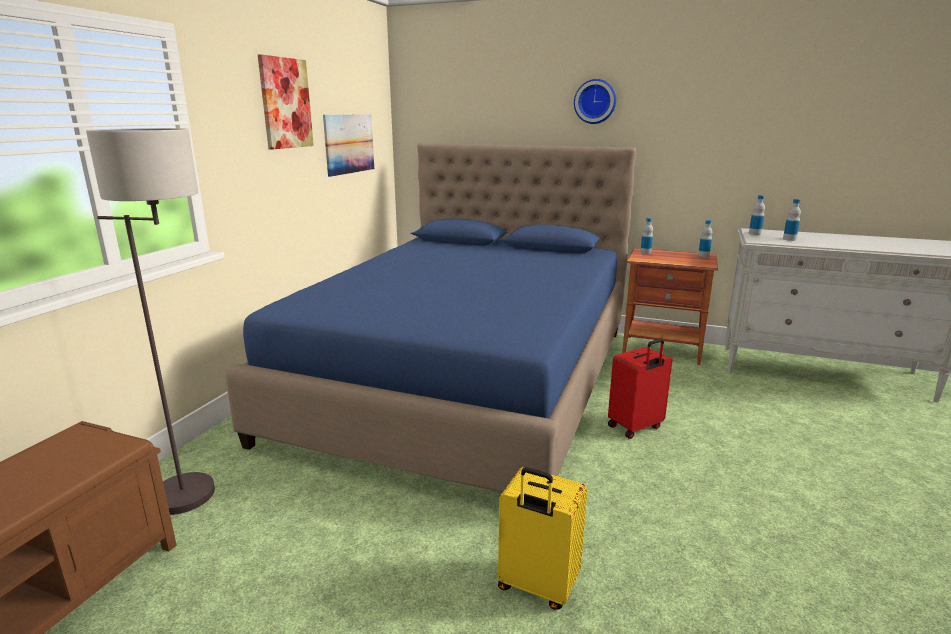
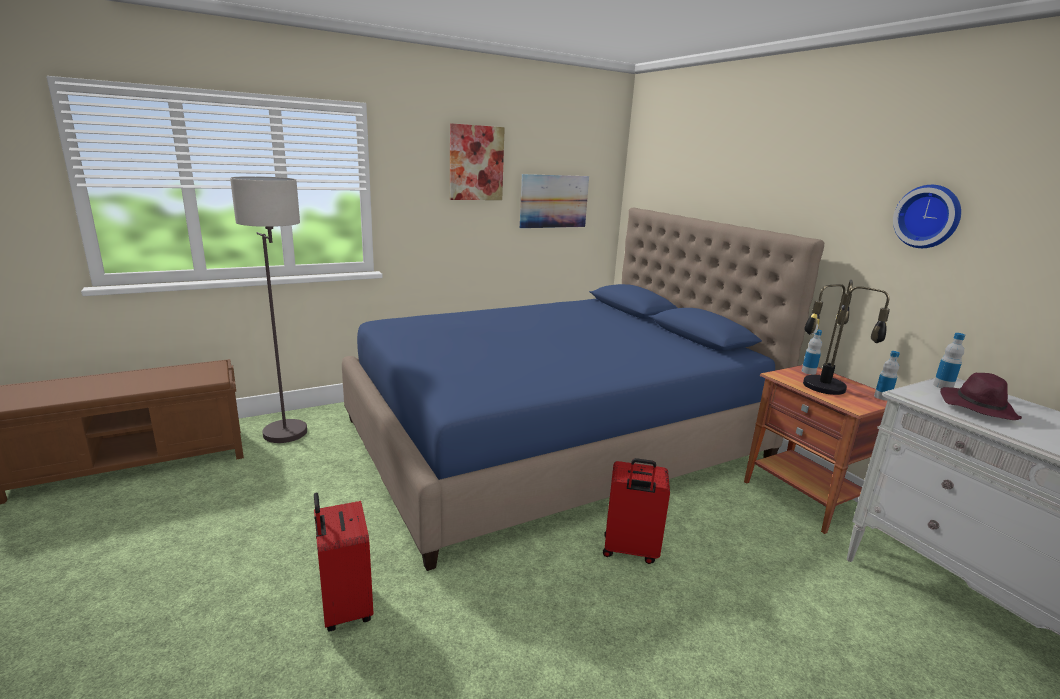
camera: 40 degrees right, 0 degrees up
yellow suitcase [498,467,587,610] -> red suitcase [314,493,373,632]
wall clock [574,79,616,124] -> wall clock moved to [893,185,961,248]
bottle [783,199,801,241] -> purple hat [940,373,1022,420]
none -> table lamp [803,280,890,395]

